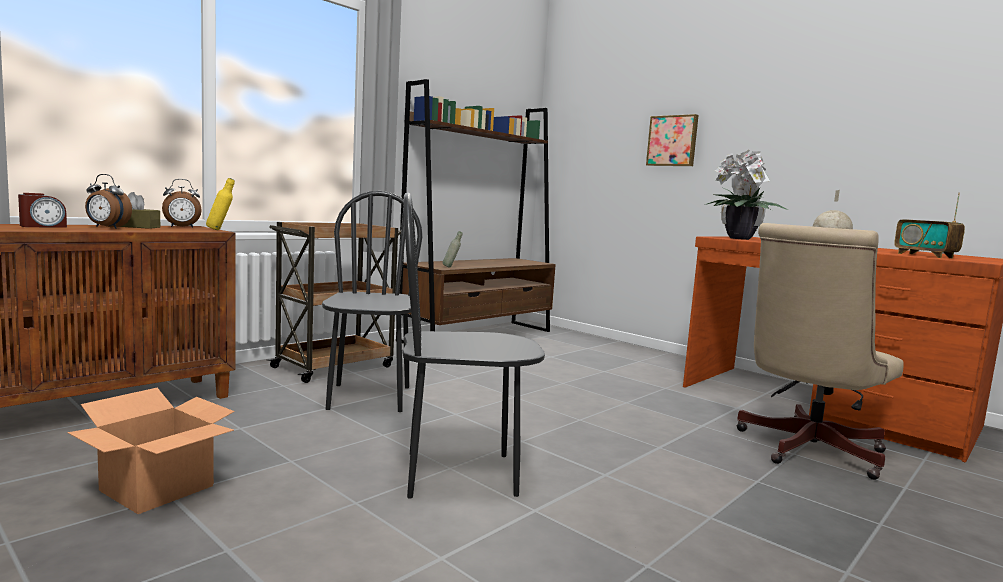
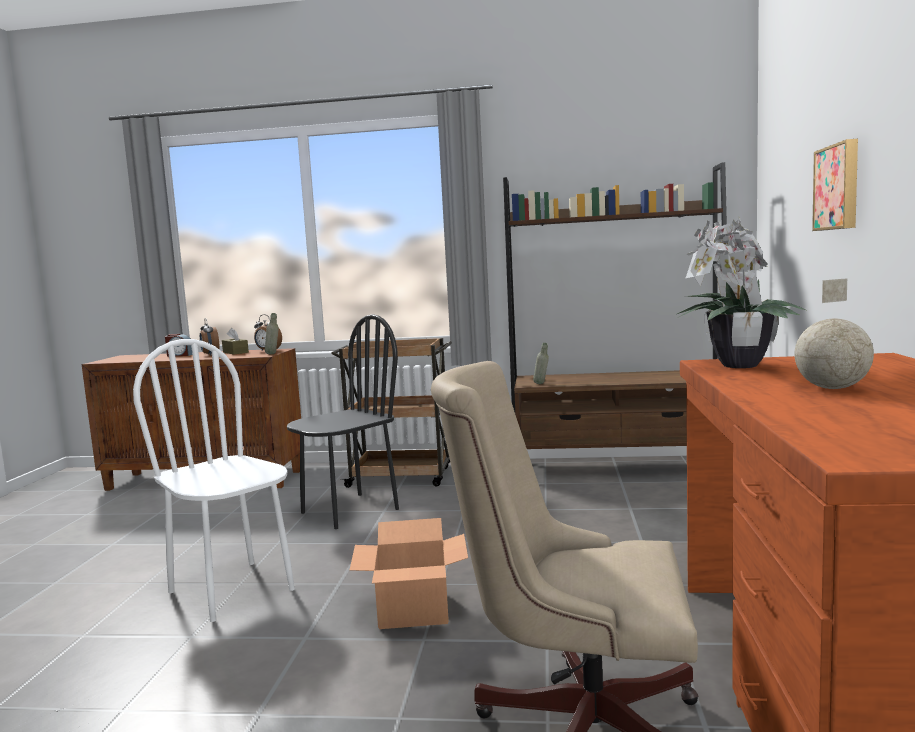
camera: 55 degrees right, 0 degrees up
cardboard box [67,388,235,514] -> cardboard box moved to [350,518,468,629]
yellow bottle [206,178,235,230] -> grey bottle [265,313,279,355]
black chair [402,192,545,499] -> white chair [133,339,295,622]
radio [894,193,965,258] -> none

